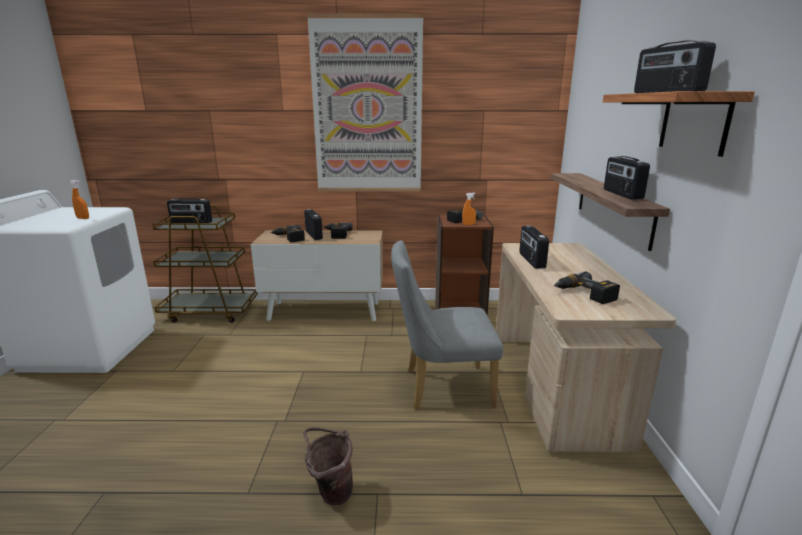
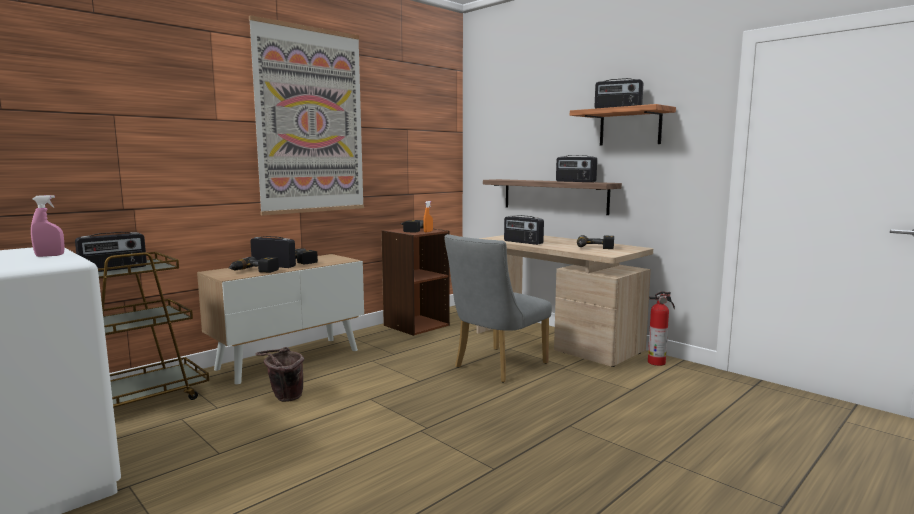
camera: 45 degrees left, 10 degrees down
orange spray bottle [70,180,89,219] -> pink spray bottle [31,195,65,257]
brown bucket [303,427,353,505] -> brown bucket moved to [256,347,304,402]
none -> fire extinguisher [648,291,675,366]

